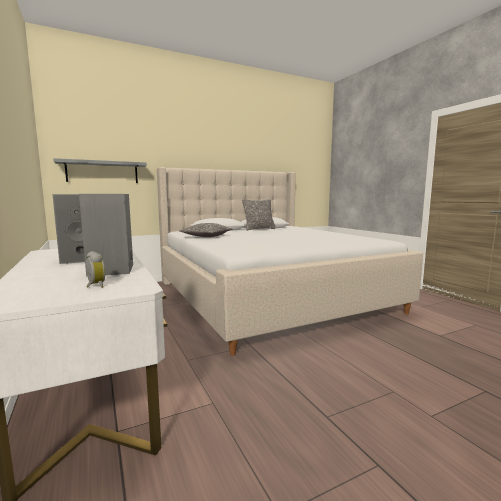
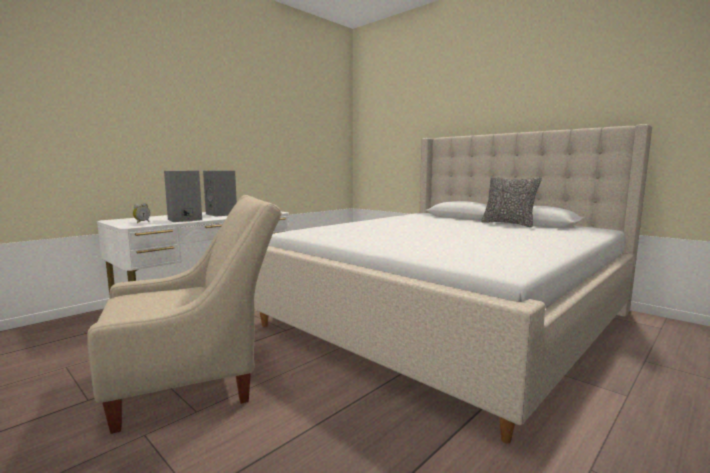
camera: 70 degrees right, 0 degrees up
grey shelf [53,158,147,183] -> none
pillow [179,223,233,237] -> none
none -> beige armchair [87,195,282,434]

